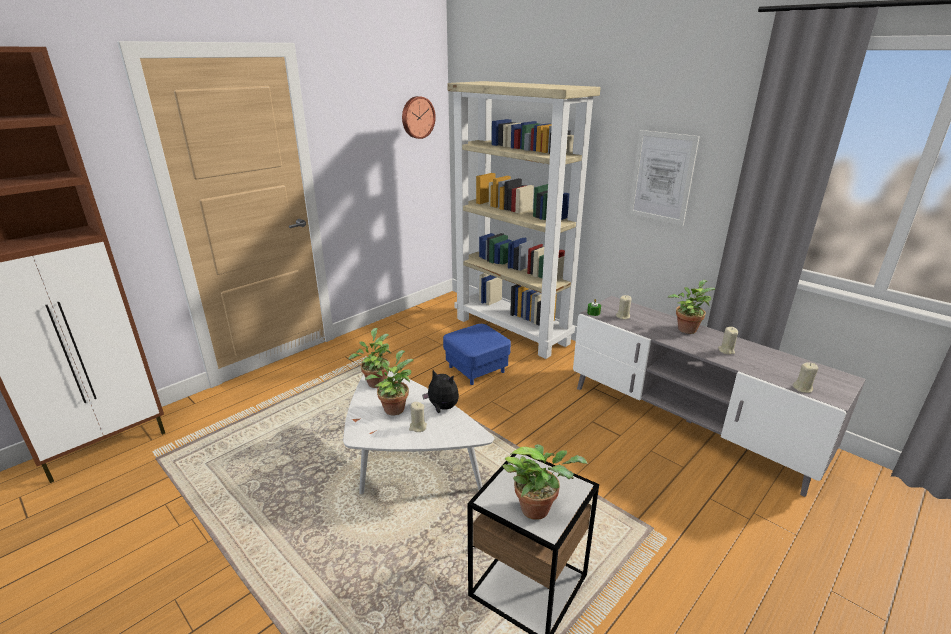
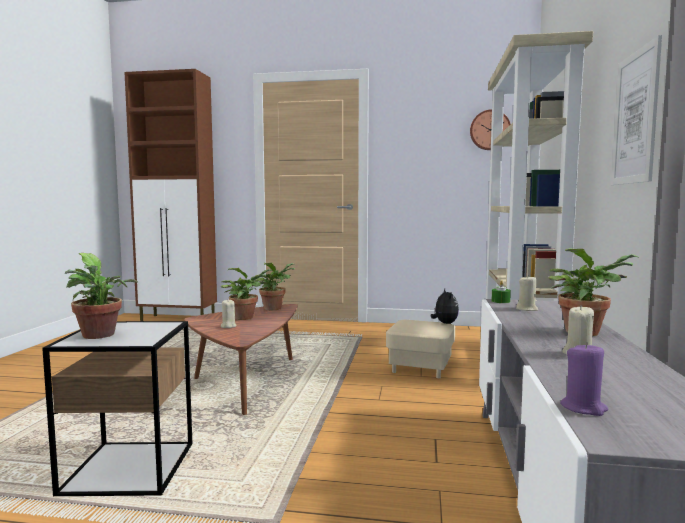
camera: 55 degrees right, 20 degrees down
white coffee table [343,371,494,494] -> brown coffee table [184,304,298,415]
plush toy [422,370,459,413] -> plush toy moved to [431,289,459,324]
blue ottoman [443,324,511,385] -> beige ottoman [386,320,455,378]
beige candle [793,362,818,393] -> purple candle [560,342,608,416]

